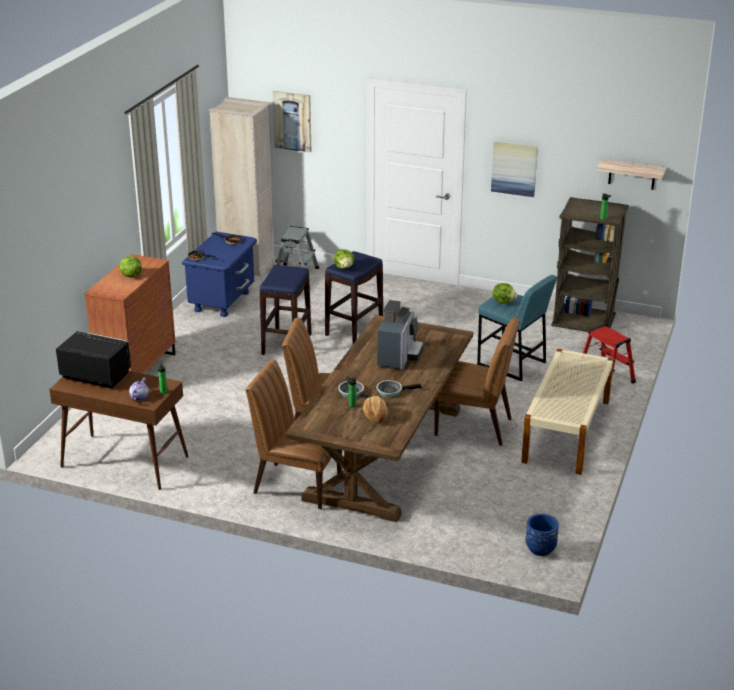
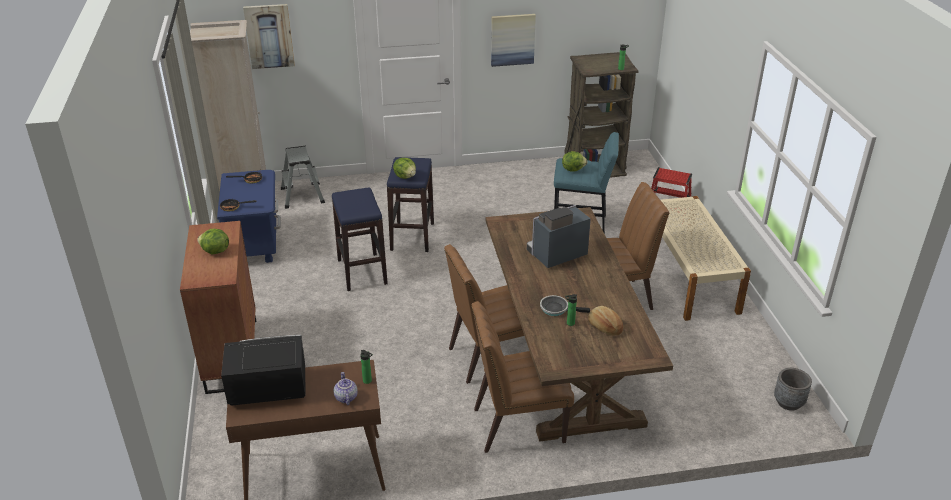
camera: 30 degrees left, 5 degrees up
frying pan [376,380,421,397] -> none
coffee machine [377,300,423,369] -> coffee machine turned 105 degrees counterclockwise [527,205,591,268]
blue planter [526,514,559,556] -> grey planter [774,368,812,411]
shelf [597,159,666,190] -> none

